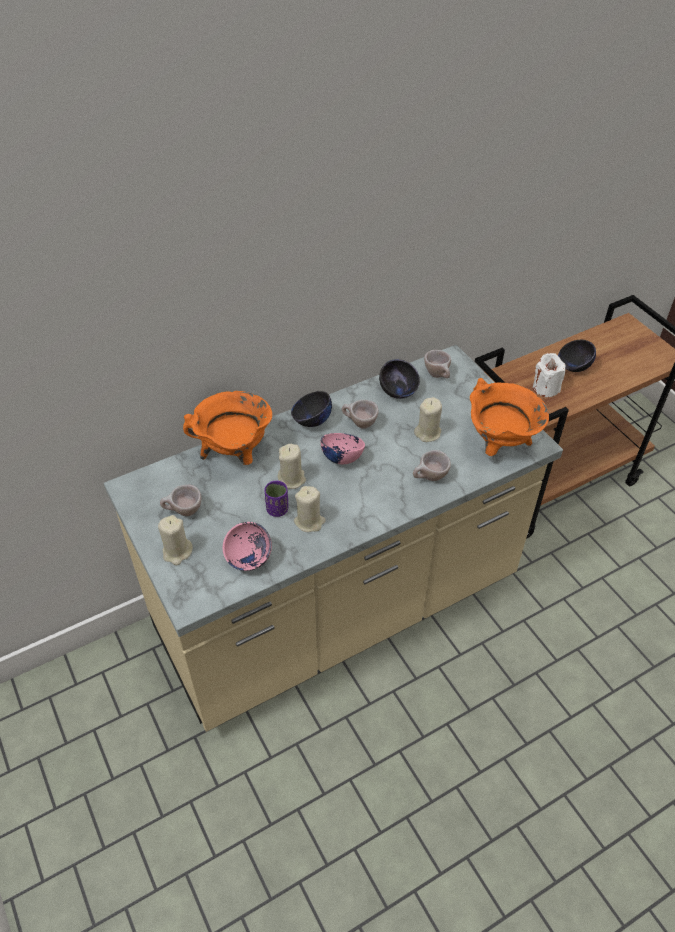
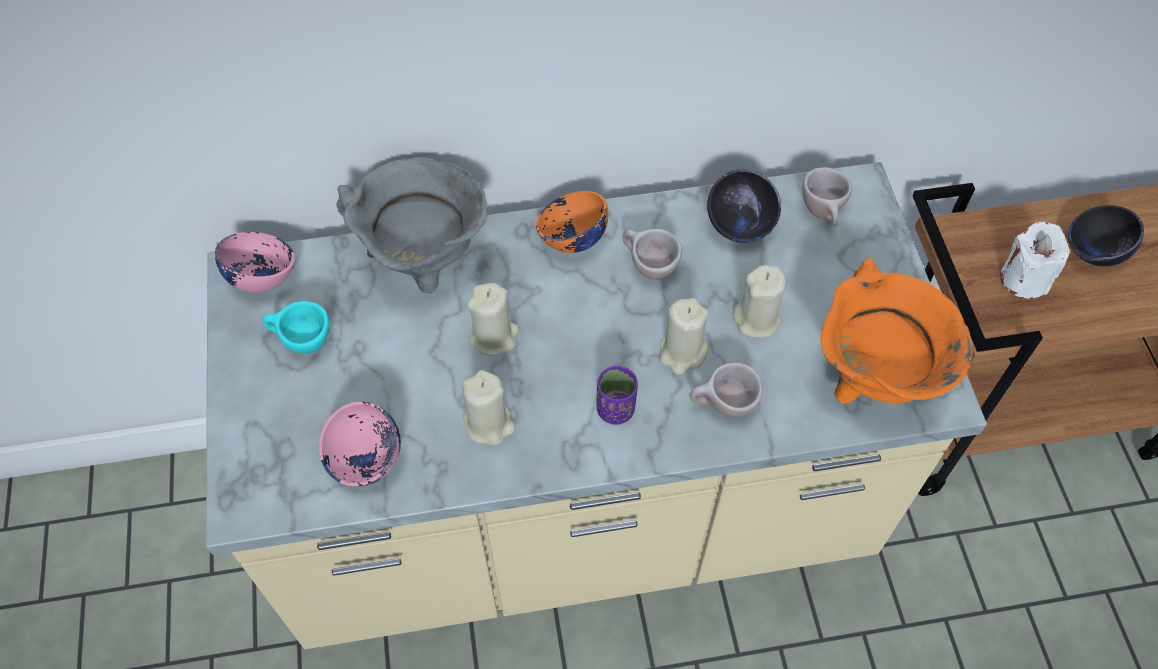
camera: 20 degrees right, 10 degrees up
beige candle [158,515,193,565] -> beige candle moved to [659,298,709,375]
beige cup [160,485,201,516] -> turquoise cup [262,301,329,354]
orange cooking pot [183,391,272,465] -> grey cooking pot [336,157,487,294]
purple cup [264,481,288,517] -> purple cup moved to [596,365,638,425]
black bowl [291,391,332,427] -> orange bowl [536,191,608,253]
pink bowl [321,433,365,464] -> pink bowl moved to [215,232,295,293]

